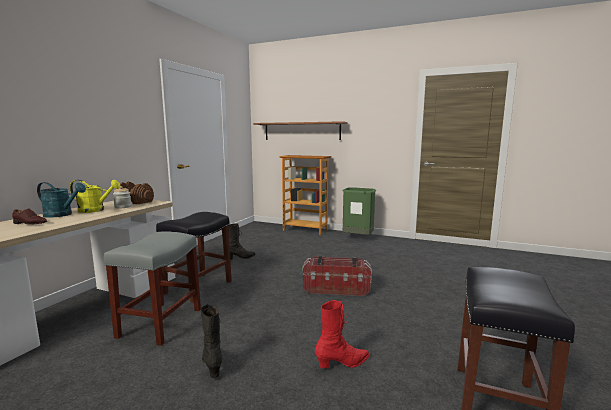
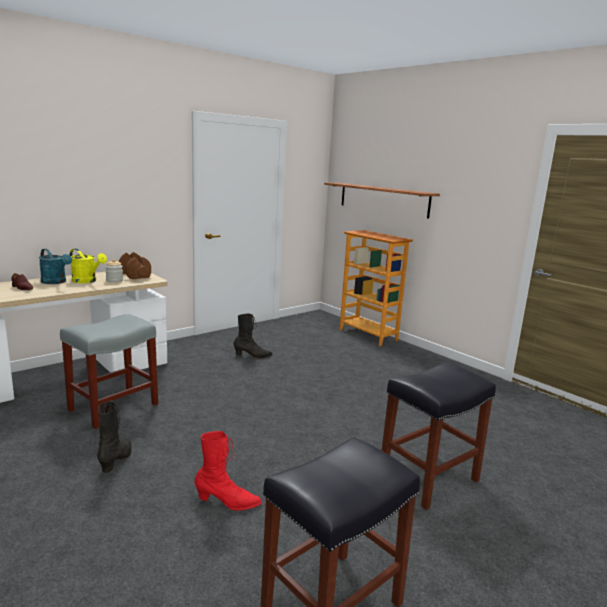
camera: 25 degrees right, 5 degrees up
black stool [156,212,232,303] -> black stool moved to [382,363,496,510]
storage box [303,256,372,296] -> none
green trash can [343,187,376,235] -> none

